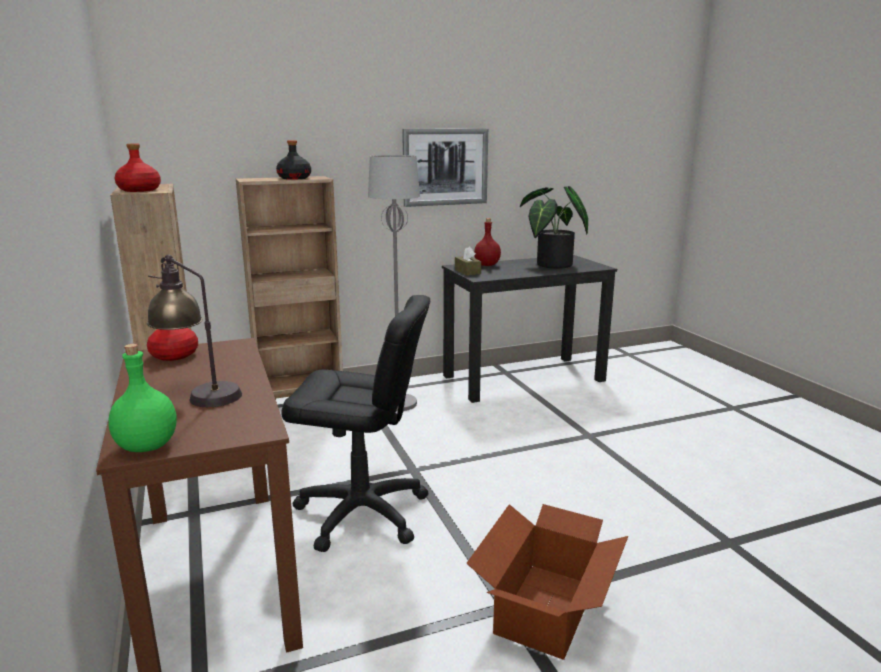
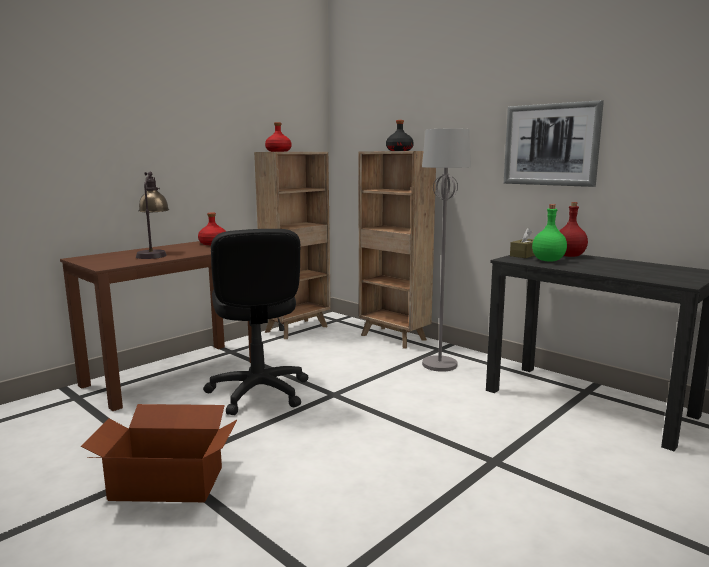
camera: 65 degrees right, 5 degrees down
green bottle [108,344,177,452] -> green bottle moved to [532,204,567,262]
potted plant [520,186,588,269] -> none

